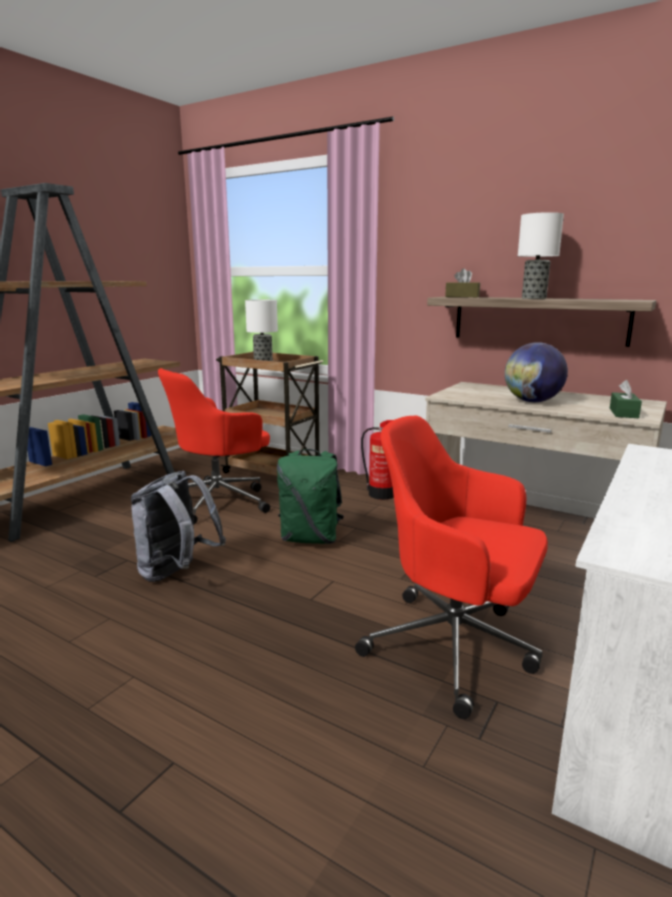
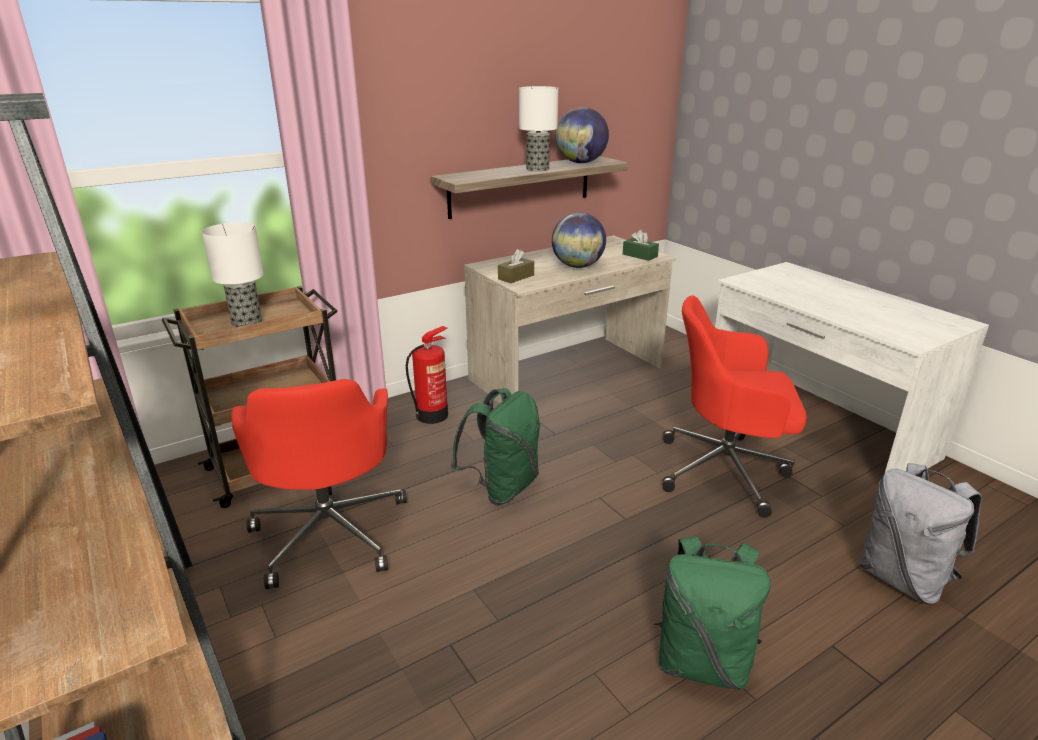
camera: 65 degrees left, 10 degrees up
grey backpack [131,471,226,582] -> grey backpack moved to [860,463,982,605]
red office chair [355,416,548,719] -> red office chair turned 45 degrees clockwise [662,295,807,518]
brown tissue box [445,269,480,297] -> brown tissue box moved to [498,249,534,283]
none -> globe [556,107,609,163]
none -> green backpack [654,536,771,690]

